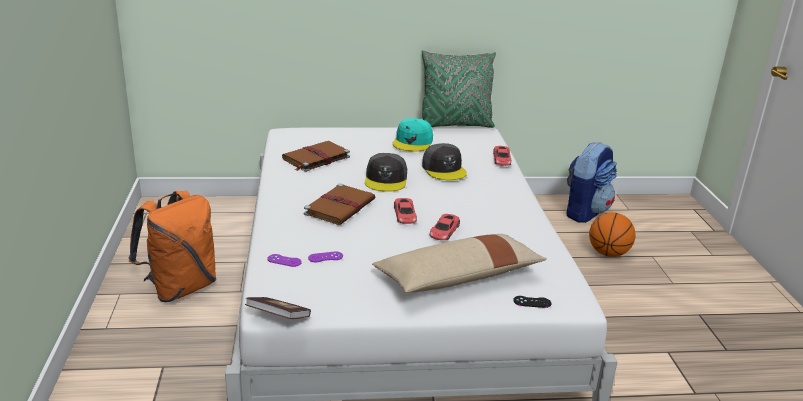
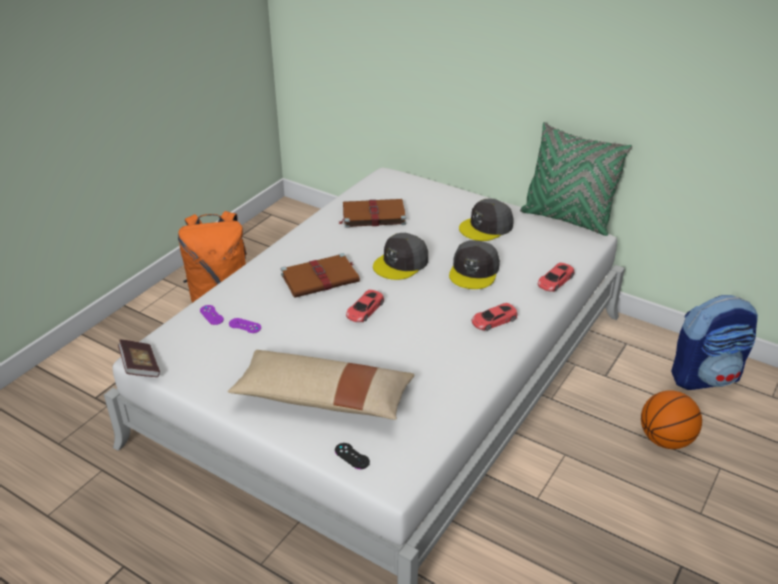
camera: 40 degrees right, 10 degrees up
turquoise cap [392,118,433,152] -> grey cap [459,199,514,241]
red toy car [430,214,460,240] -> red toy car moved to [472,303,518,331]

